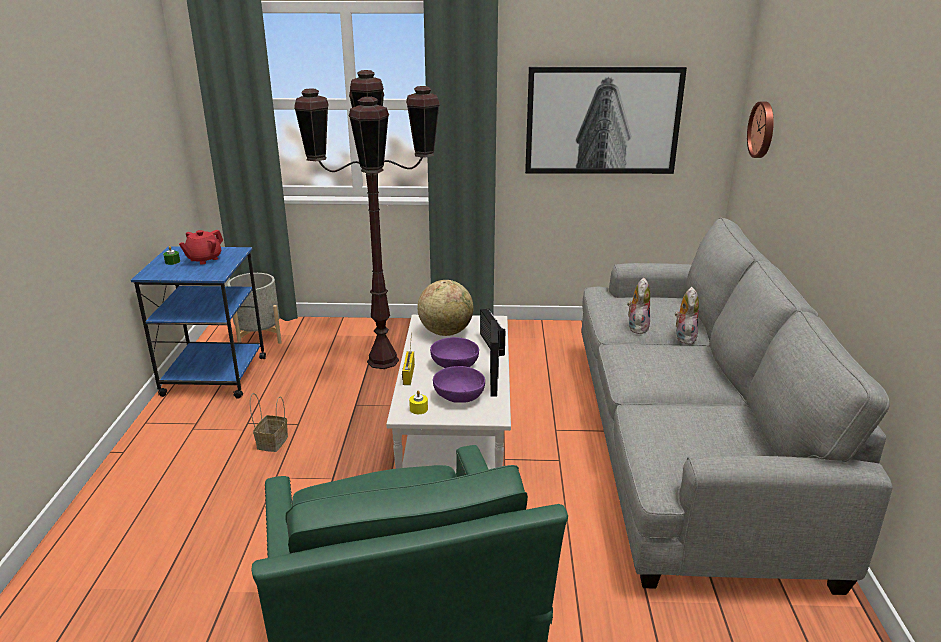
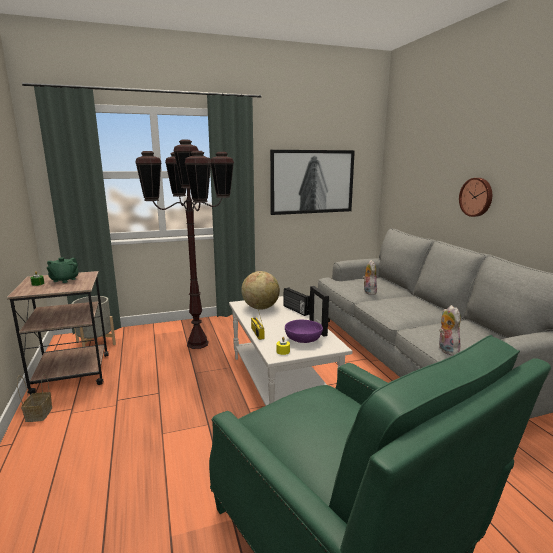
camera: 20 degrees left, 10 degrees down
blue cart [131,246,266,399] -> brown cart [7,271,108,395]
red teapot [179,230,223,265] -> green teapot [46,257,79,283]
basket [250,393,288,452] -> basket moved to [17,374,52,422]
purple bowl [430,337,479,368] -> none
plush toy [675,287,699,344] -> plush toy moved to [439,305,461,356]
wall clock [747,102,774,158] -> wall clock moved to [459,178,492,217]

